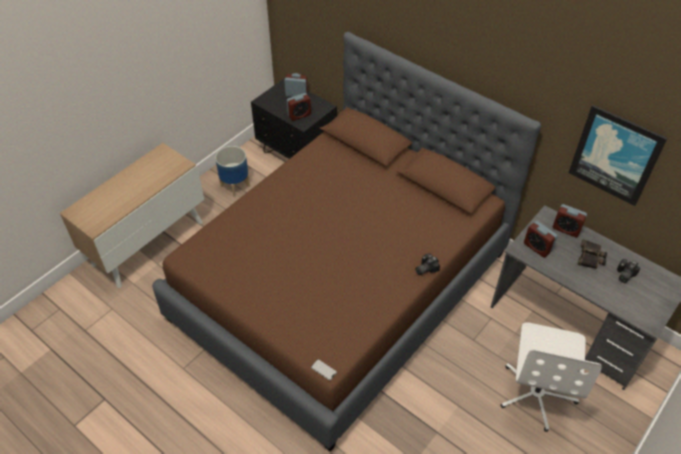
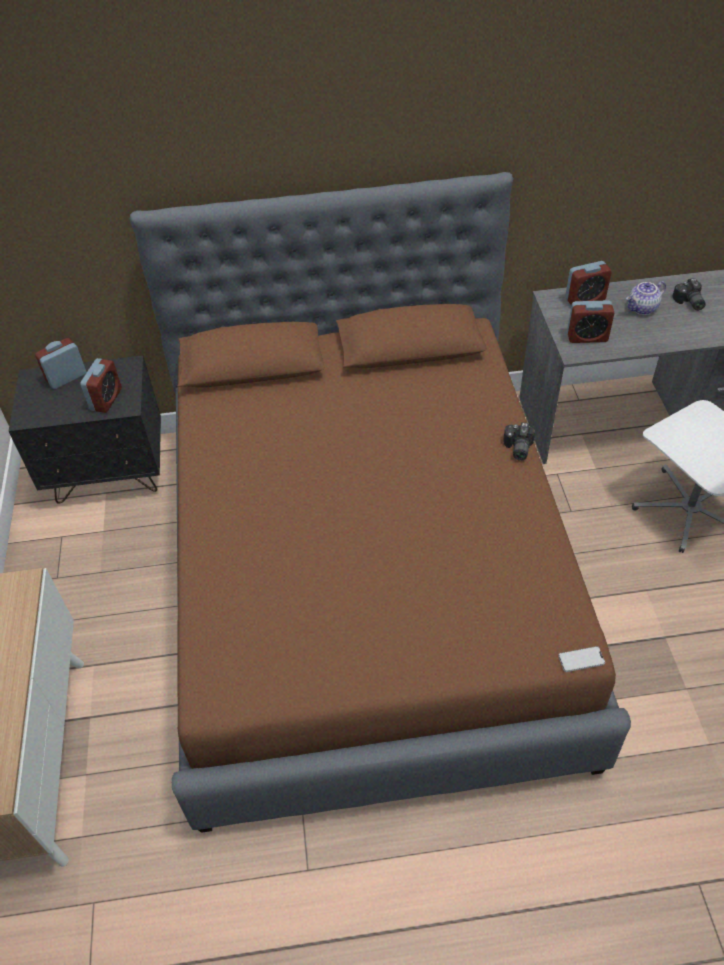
camera: 45 degrees left, 0 degrees up
planter [215,146,250,197] -> none
picture [568,105,667,206] -> none
binoculars [578,239,607,269] -> teapot [626,281,666,315]

